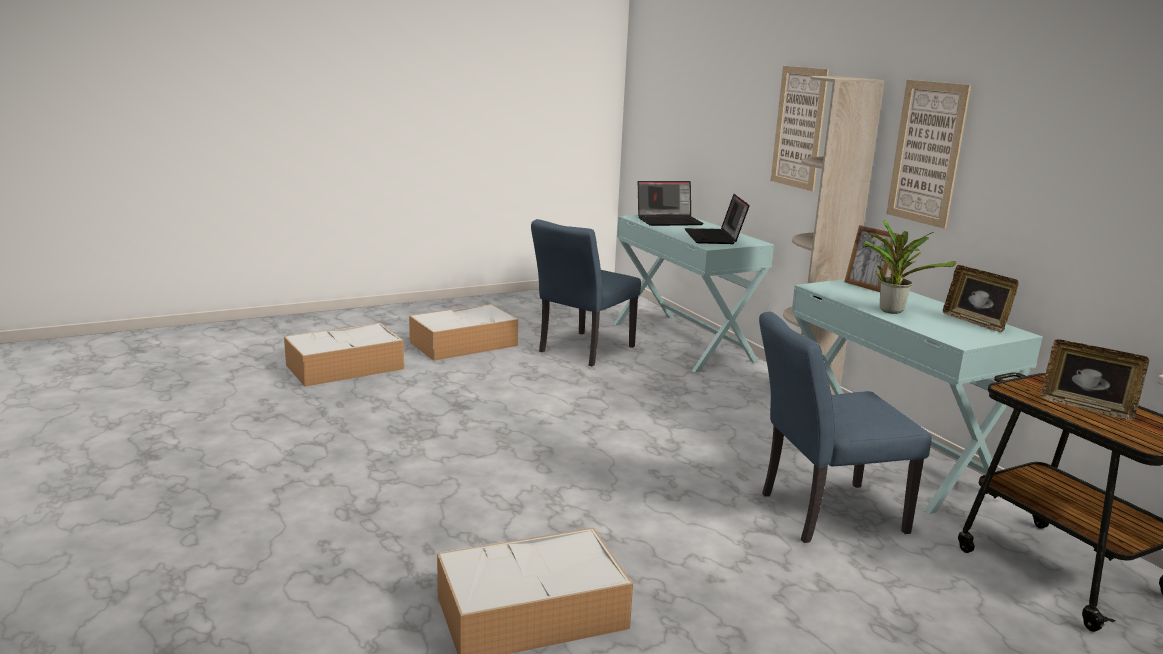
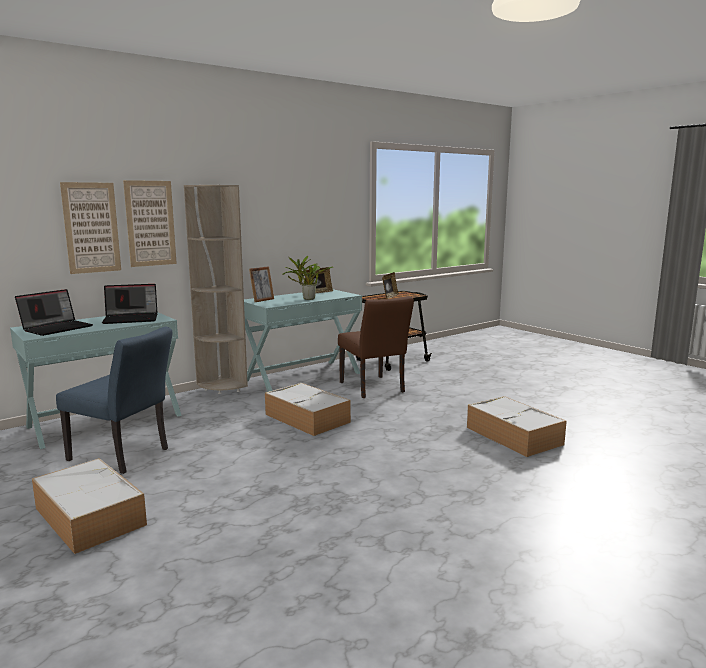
camera: 100 degrees left, 5 degrees down
storage box [284,323,404,387] -> storage box moved to [265,383,351,436]
laptop [638,181,704,226] -> laptop turned 60 degrees clockwise [15,289,93,336]
blue chair [759,312,932,543] -> brown chair [338,296,414,398]
picture [886,80,971,229] -> picture moved to [60,182,121,274]

